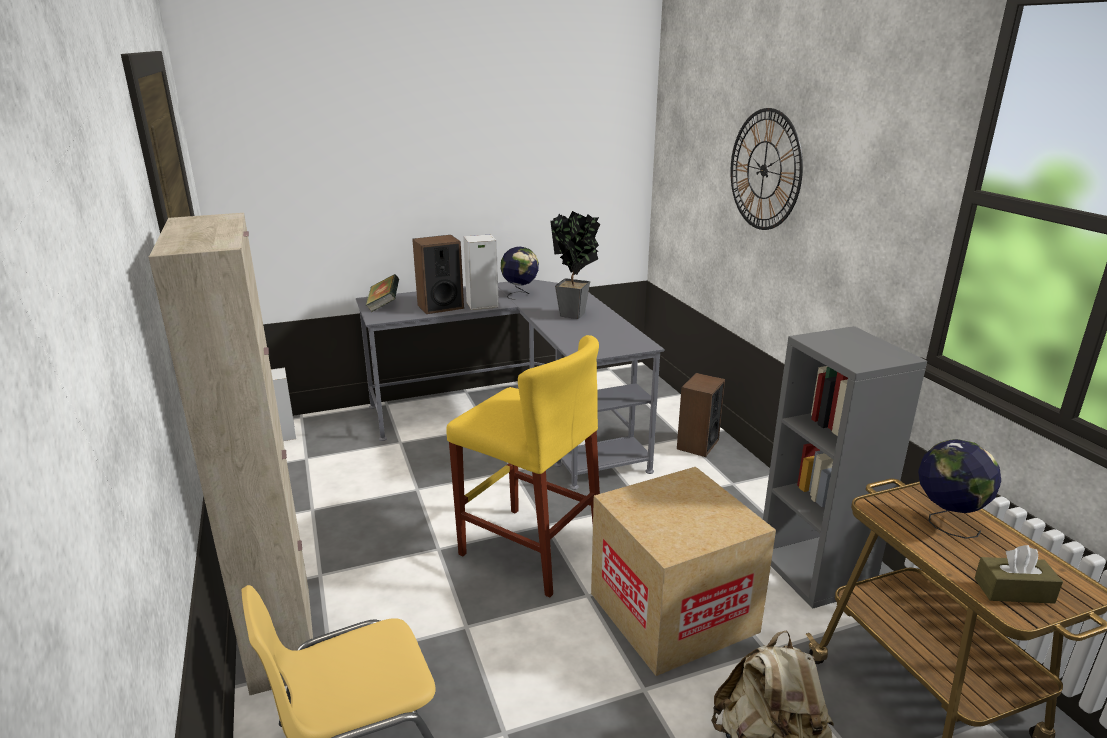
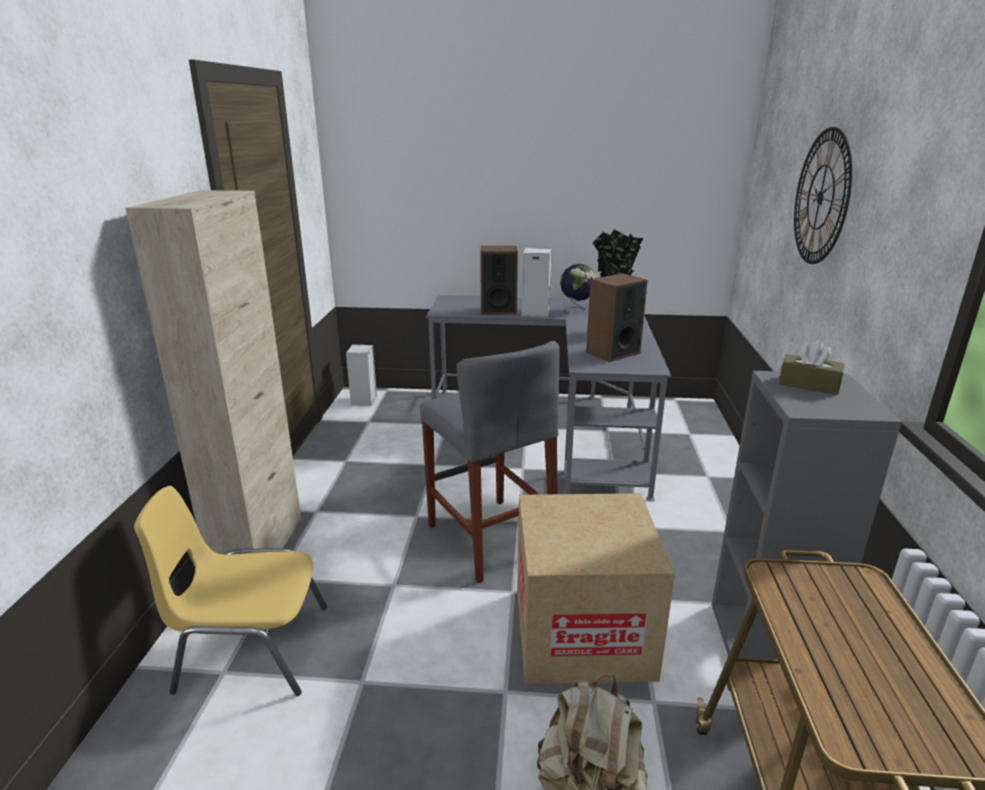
camera: 25 degrees right, 0 degrees up
book [366,274,399,312] -> none
yellow stool [447,335,600,598] -> grey stool [420,341,560,583]
speaker [677,373,725,457] -> speaker moved to [586,273,648,362]
globe [918,439,1001,539] -> none
brown tissue box [974,545,1063,604] -> brown tissue box moved to [779,340,844,395]

